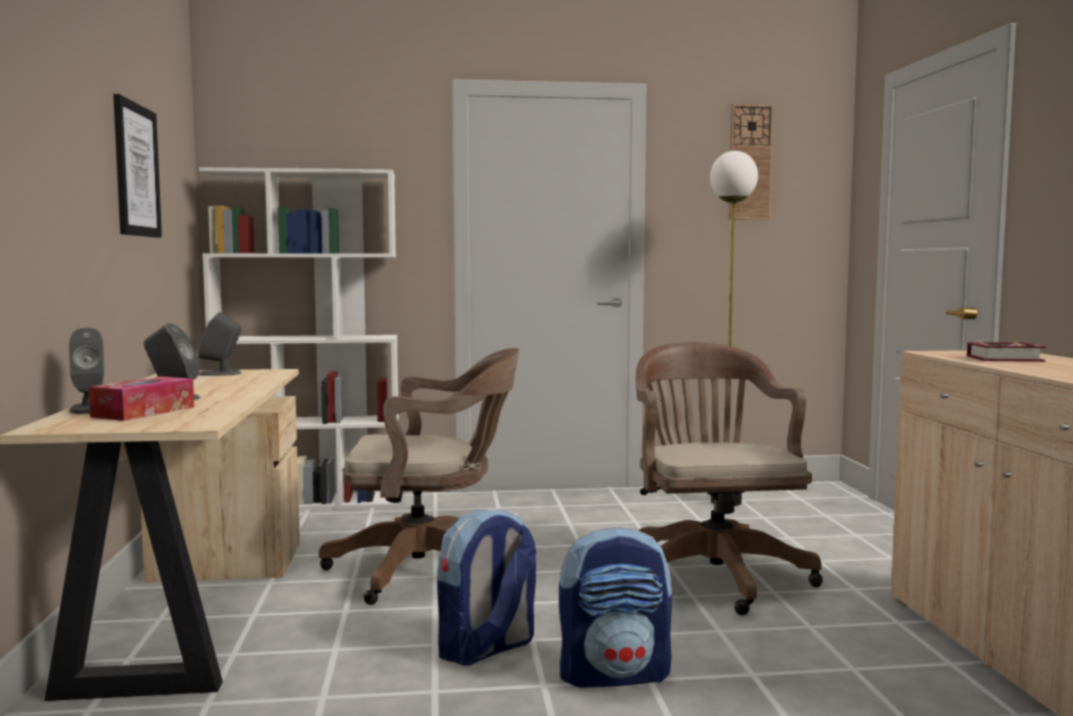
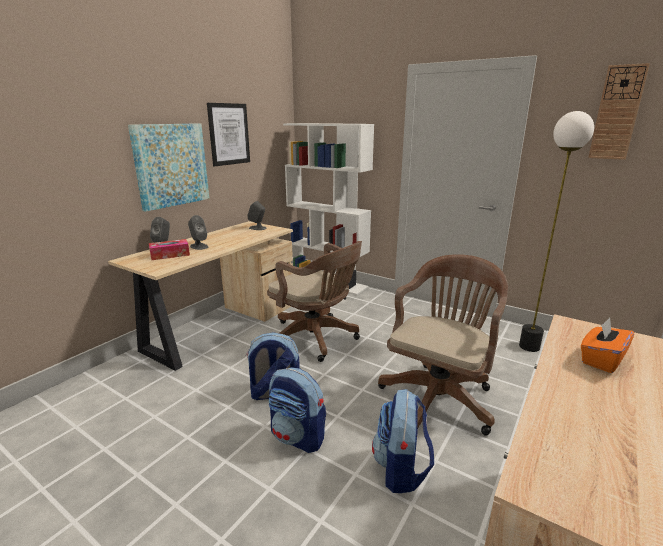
camera: 40 degrees right, 15 degrees up
book [967,341,1046,362] -> orange tissue box [581,318,634,373]
none -> picture [128,123,210,212]
none -> backpack [372,389,434,493]

